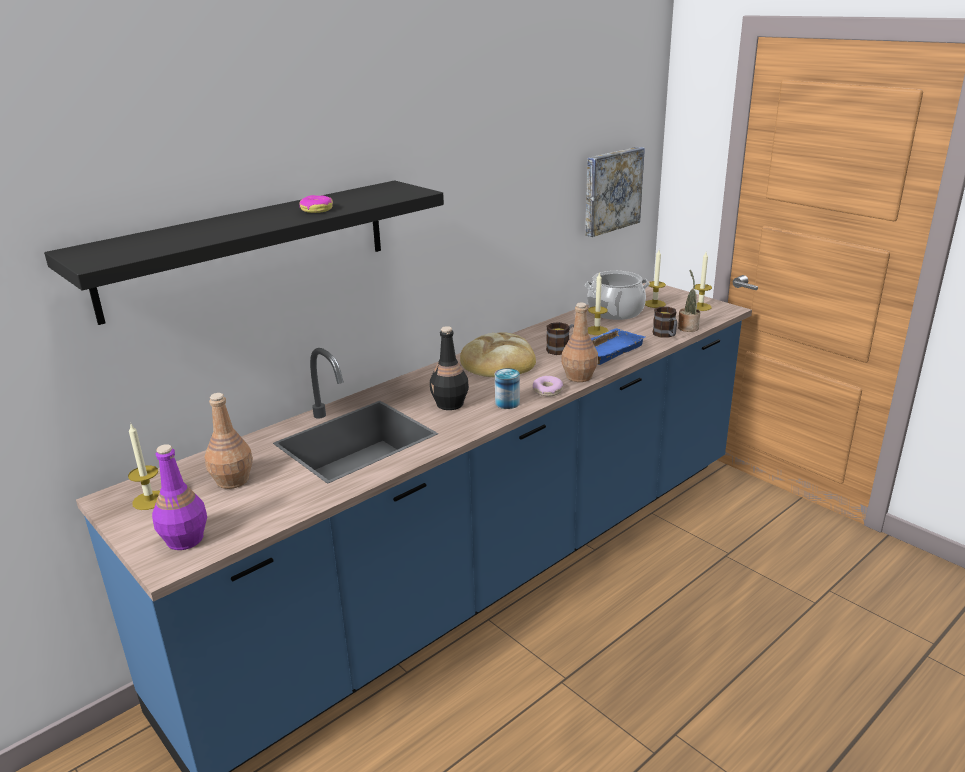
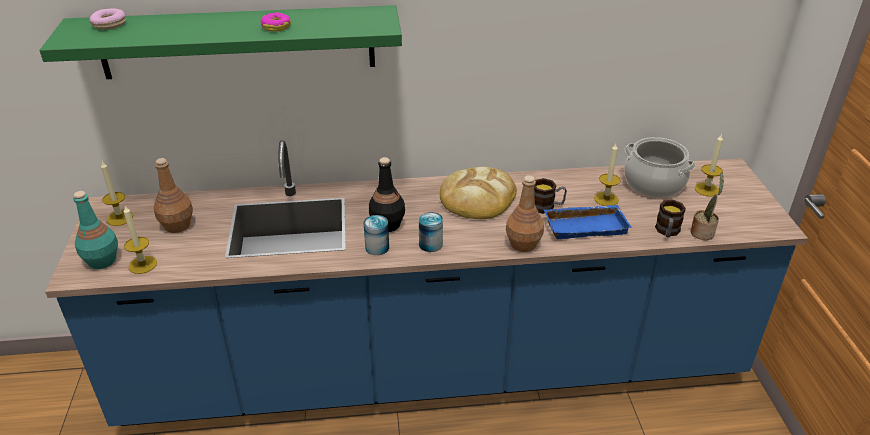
camera: 35 degrees right, 10 degrees up
black shelf [44,180,444,325] -> green shelf [40,5,402,79]
purple bottle [152,444,207,550] -> turquoise bottle [73,191,118,269]
donut [533,376,563,397] -> donut moved to [90,8,126,29]
picture [585,147,645,237] -> none
candle [694,252,712,311] -> candle moved to [124,206,157,274]
none -> can [364,215,389,255]

